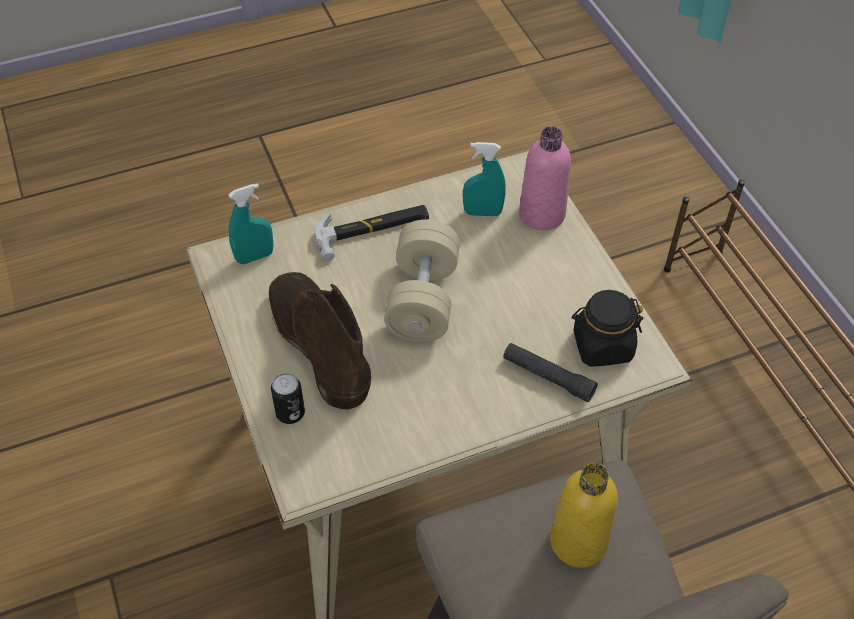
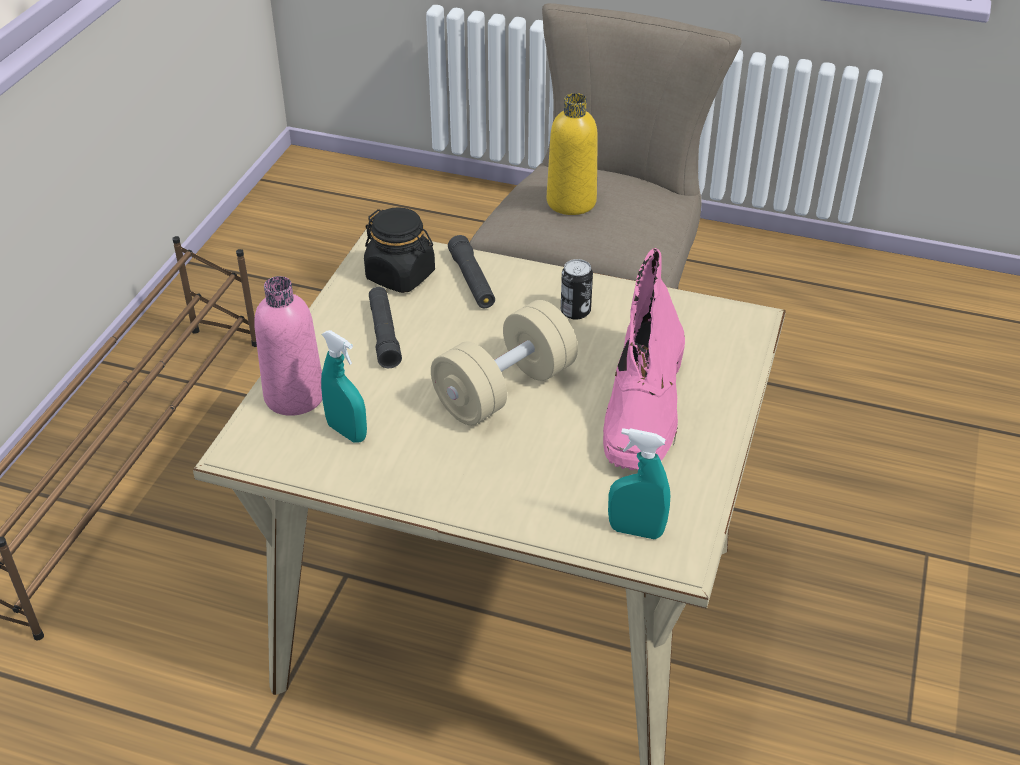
camera: 140 degrees left, 10 degrees down
brown boot [269,272,371,410] -> pink boot [603,248,685,470]
can [271,373,305,424] -> can moved to [561,259,593,320]
hammer [315,205,429,261] -> none
none -> black flashlight [369,287,402,368]

